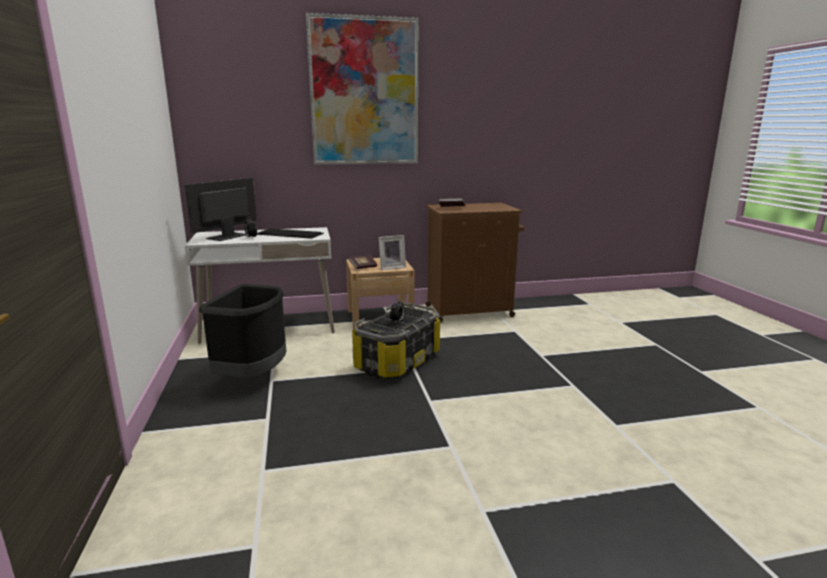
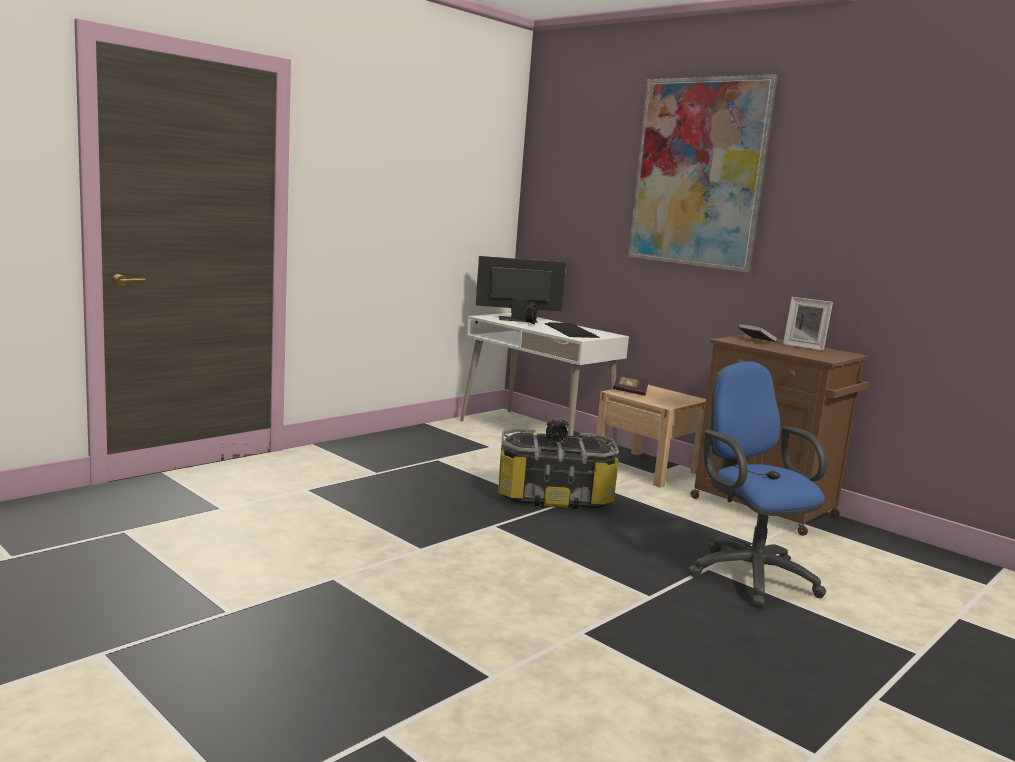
camera: 55 degrees right, 5 degrees down
black trash can [199,284,286,377] -> none
picture frame [379,235,406,270] -> picture frame moved to [783,297,833,351]
none -> blue office chair [688,361,827,608]

